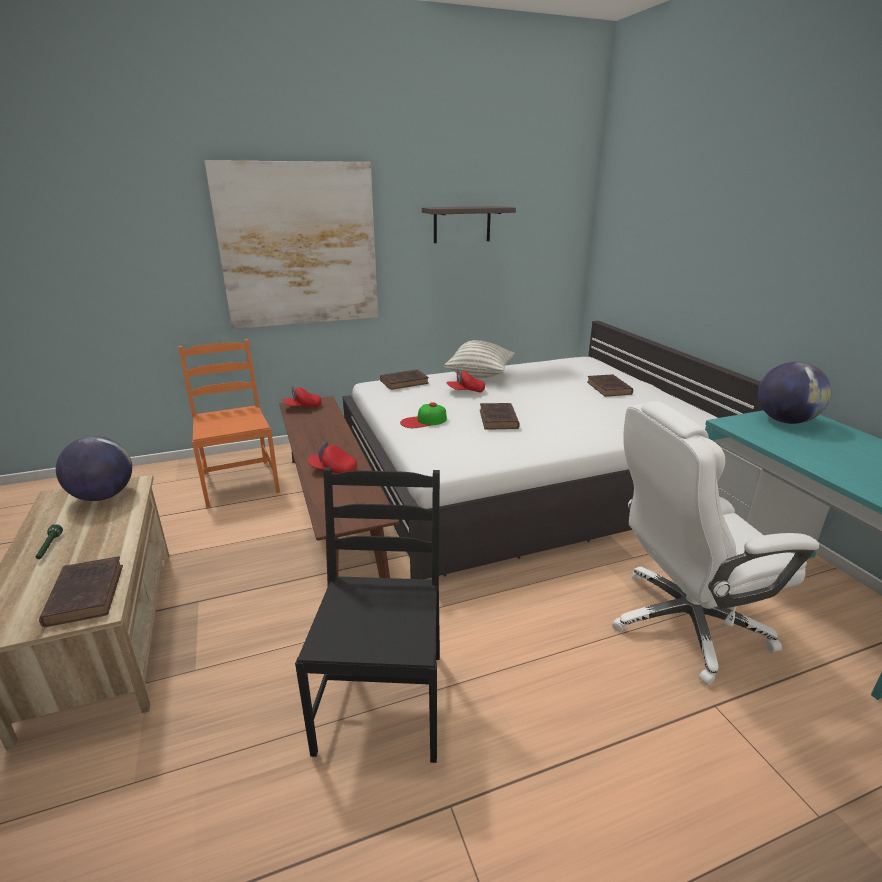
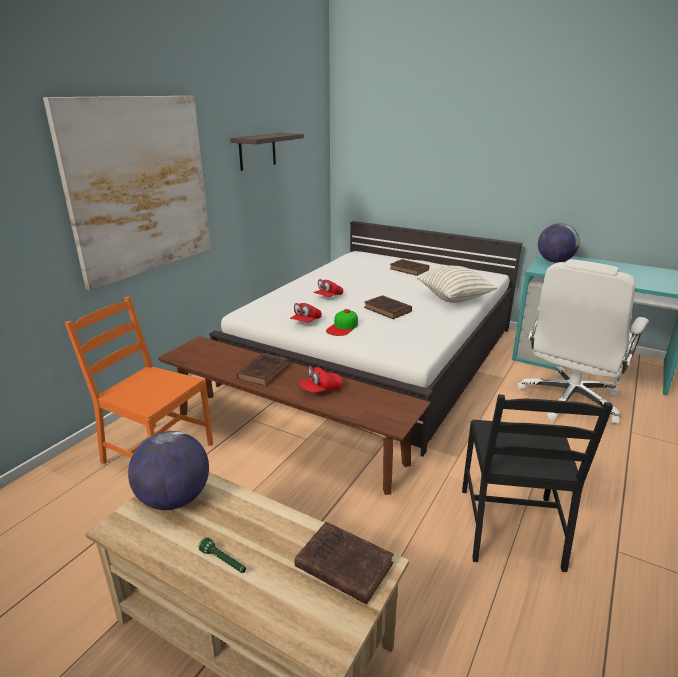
camera: 40 degrees left, 0 degrees up
red cap [282,386,321,407] -> red cap moved to [290,303,322,322]
black chair [295,467,440,763] -> black chair turned 135 degrees counterclockwise [462,394,613,572]
brown book [380,369,429,390] -> brown book moved to [236,353,289,386]
pillow [444,340,515,378] -> pillow moved to [417,266,497,303]

